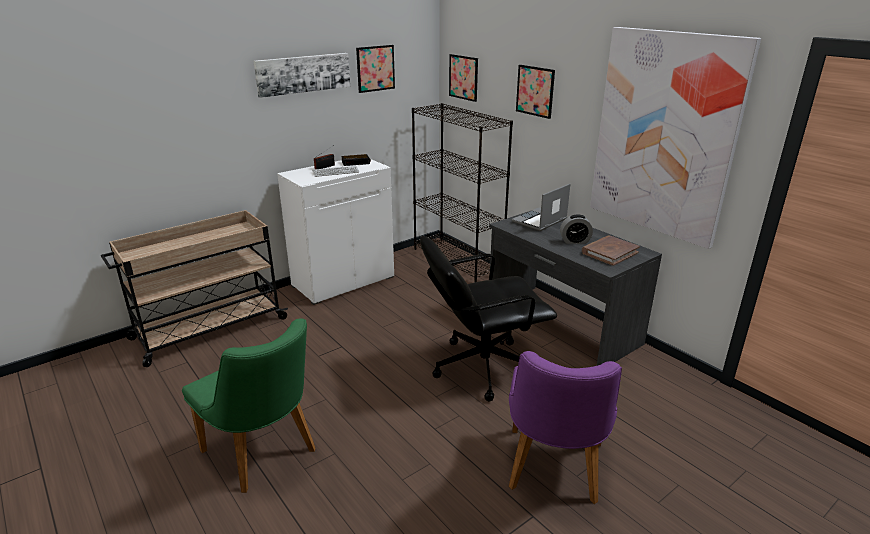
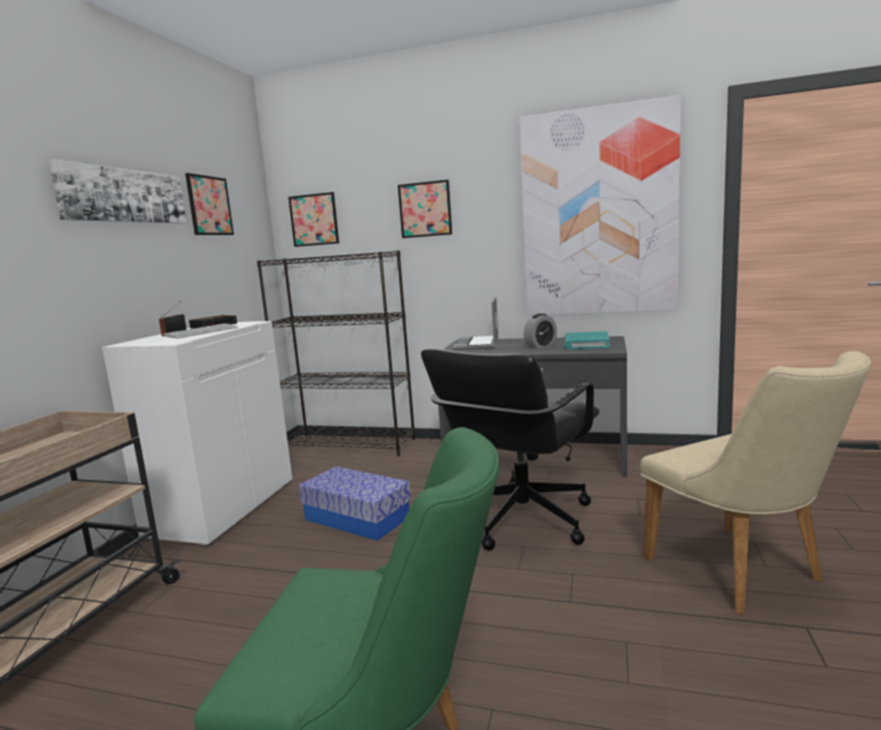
camera: 35 degrees left, 15 degrees down
purple chair [509,351,622,504] -> beige chair [640,351,871,614]
brown book [582,236,640,266] -> turquoise book [564,331,610,349]
none -> storage box [298,466,411,541]

